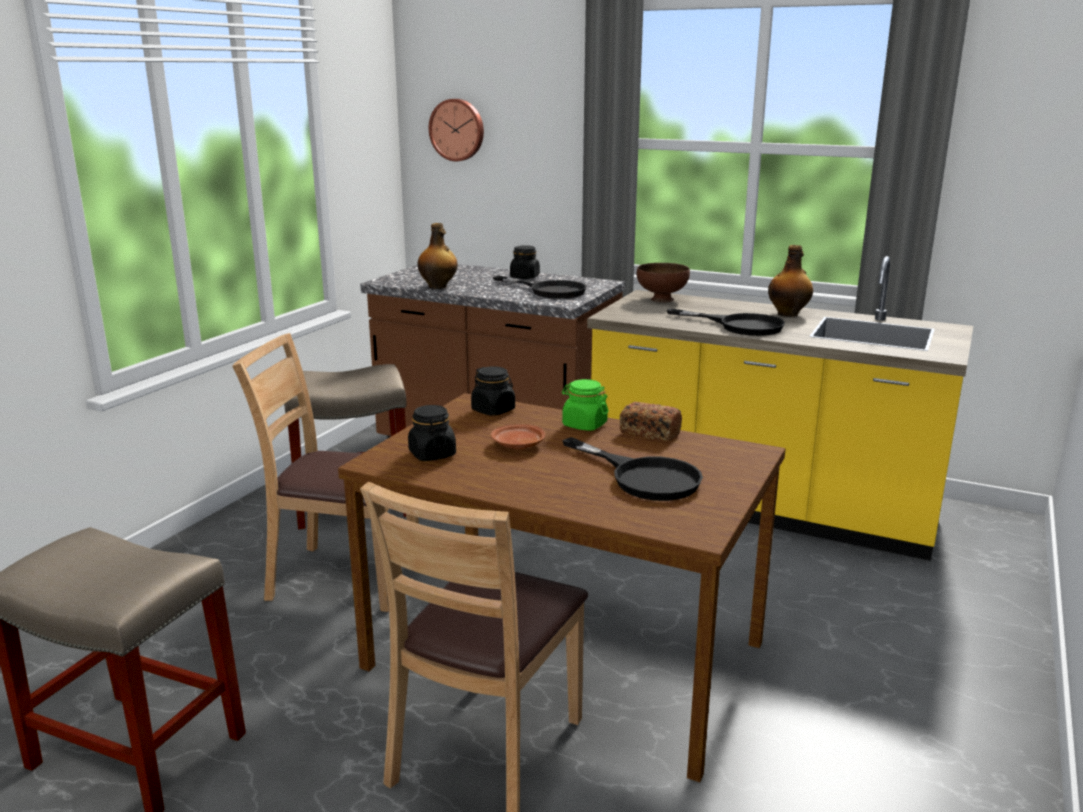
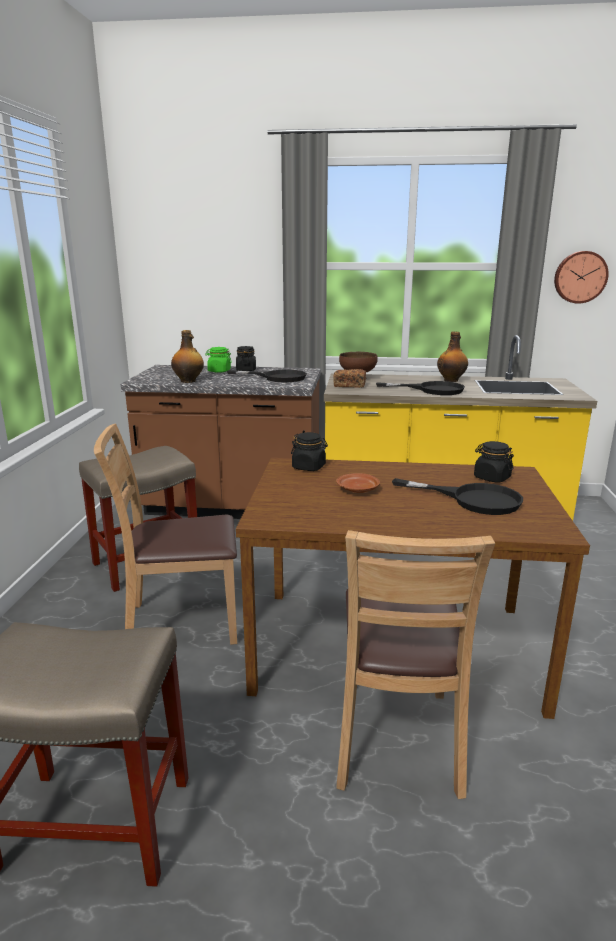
camera: 20 degrees left, 0 degrees up
black jar [408,405,456,461] -> black jar moved to [474,441,514,483]
wall clock [429,99,484,161] -> wall clock moved to [554,251,609,304]
green jar [562,379,608,431] -> green jar moved to [205,347,232,373]
bread [620,402,682,441] -> bread moved to [333,369,366,388]

